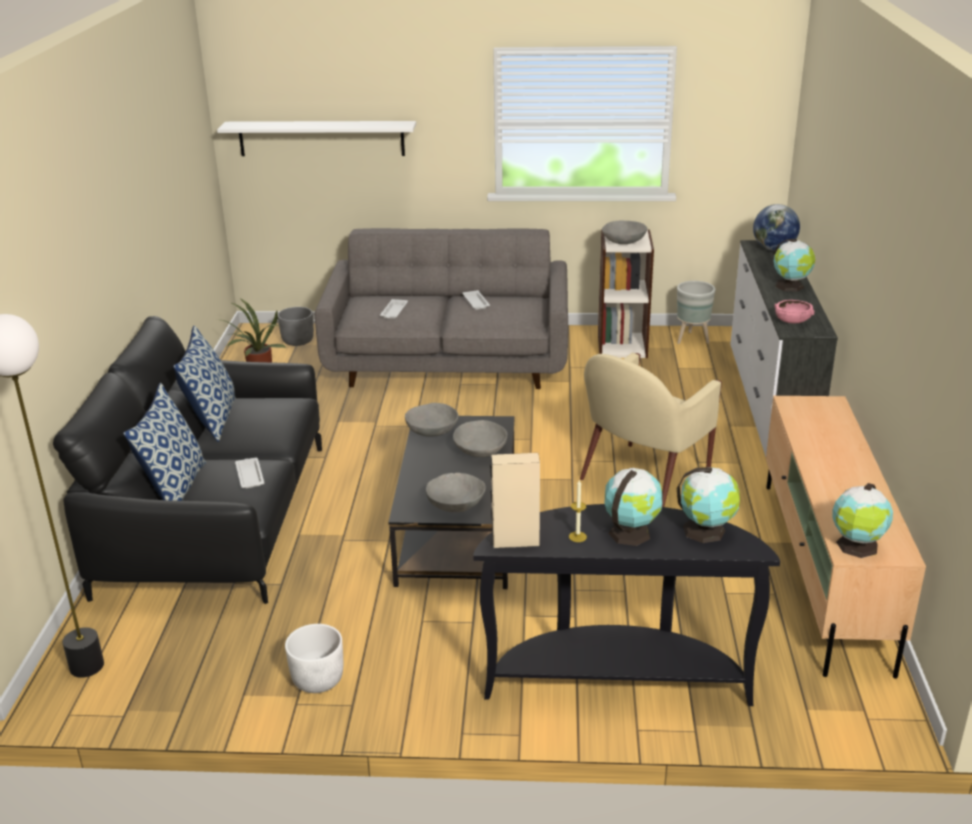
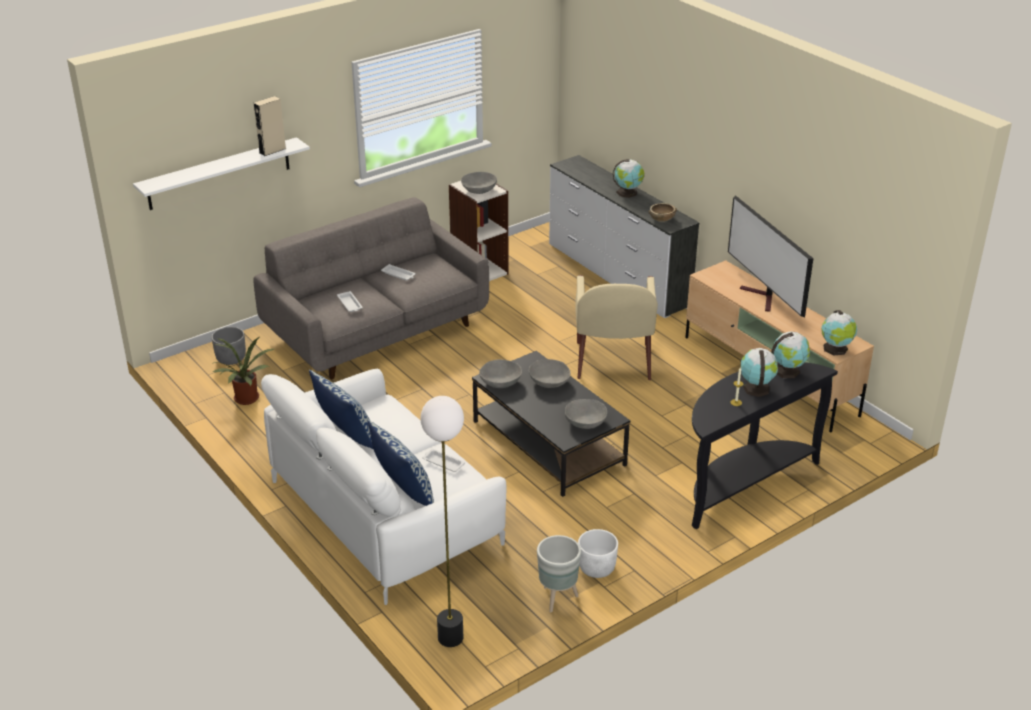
camera: 40 degrees left, 5 degrees up
black sofa [53,316,322,604] -> white sofa [261,369,506,605]
beige speaker [490,453,541,549] -> beige speaker moved to [254,96,286,156]
grey planter [677,281,715,344] -> grey planter moved to [537,535,581,612]
globe [753,204,800,251] -> none
pink bowl [774,300,815,324] -> brown bowl [649,203,677,222]
none -> television [728,195,813,317]

